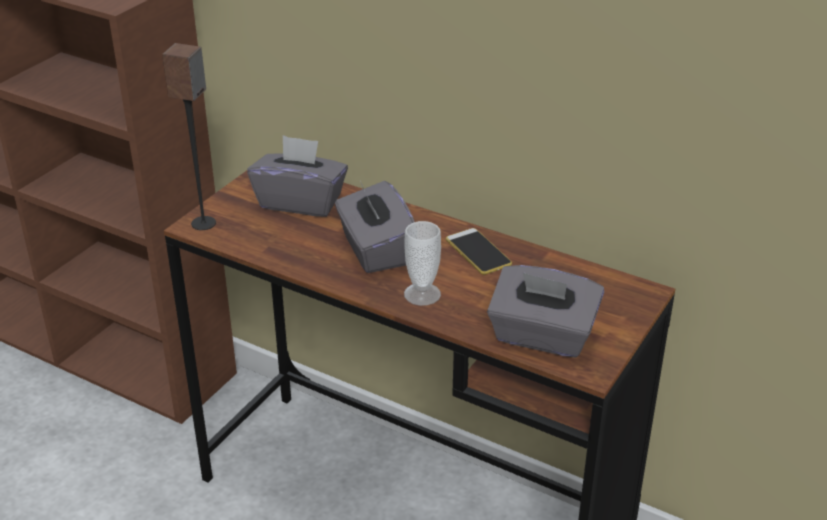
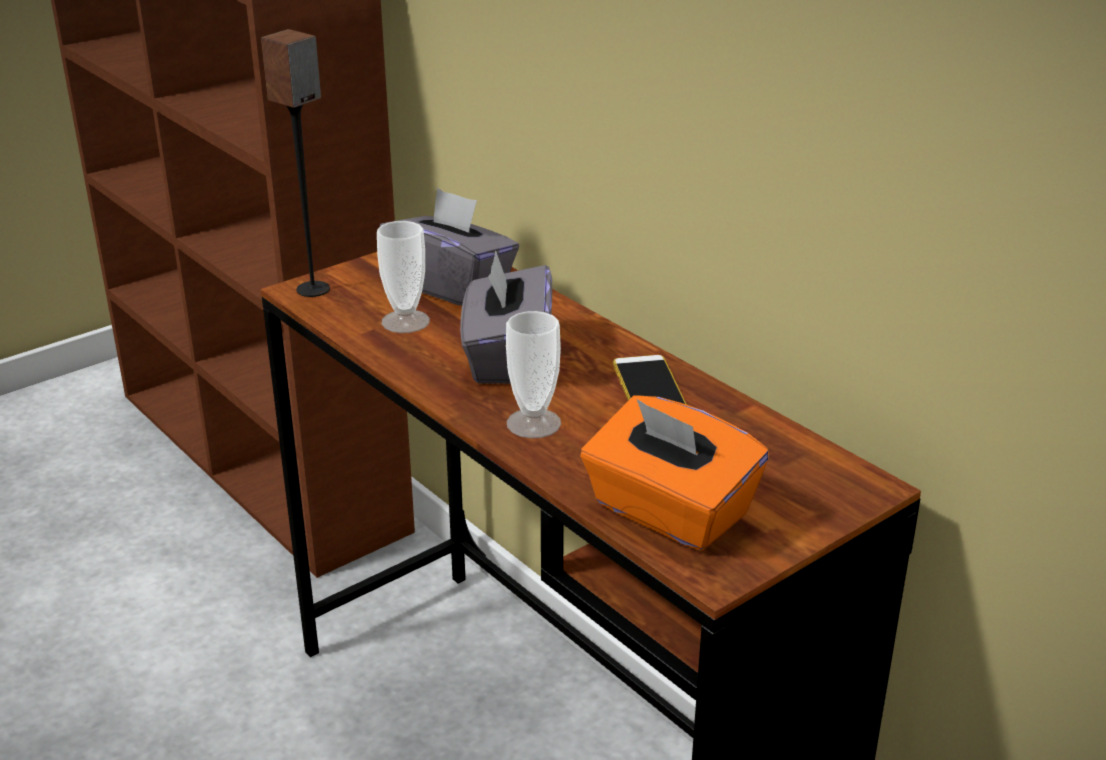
camera: 20 degrees right, 5 degrees down
grey tissue box [487,265,604,358] -> orange tissue box [580,395,769,551]
none -> cup [377,221,430,333]

